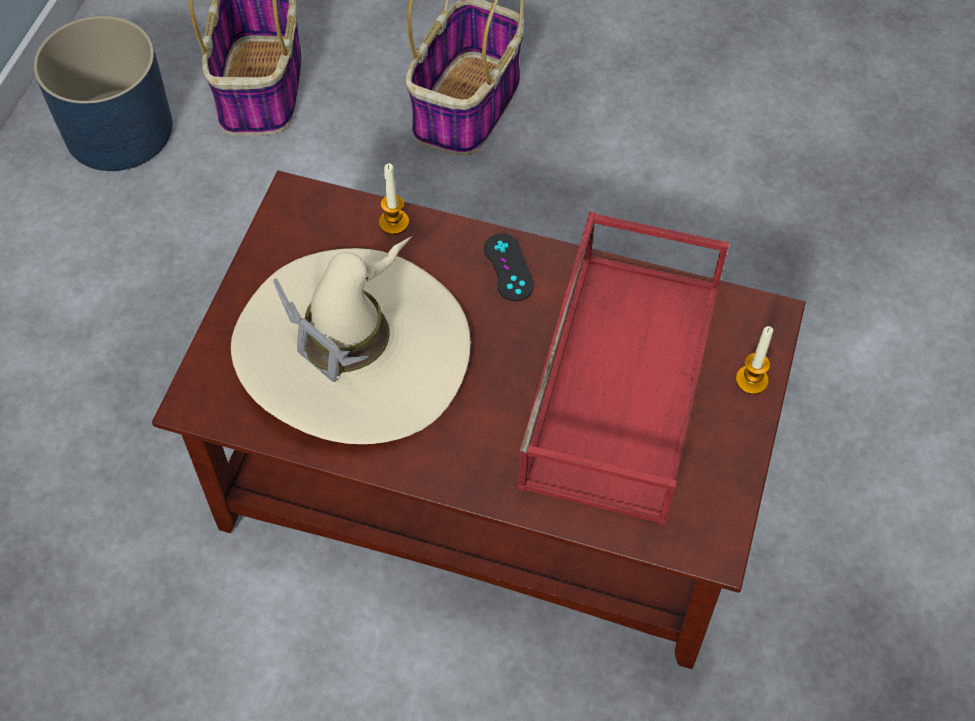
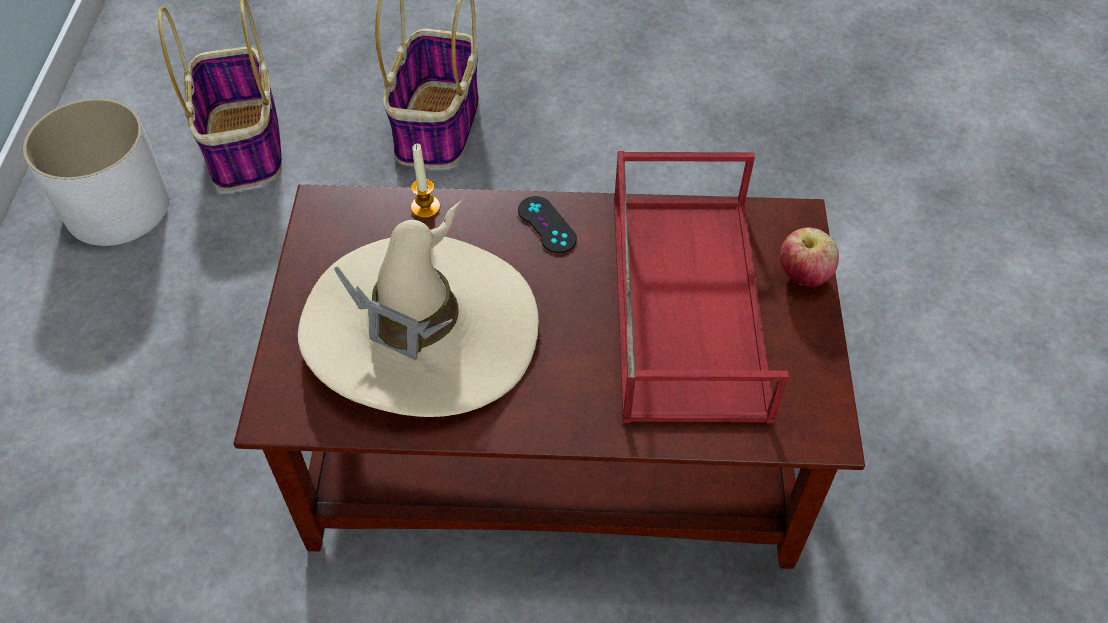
camera: 15 degrees left, 5 degrees down
blue planter [34,16,172,171] -> white planter [23,98,169,246]
candle [735,326,773,395] -> apple [780,228,839,288]

